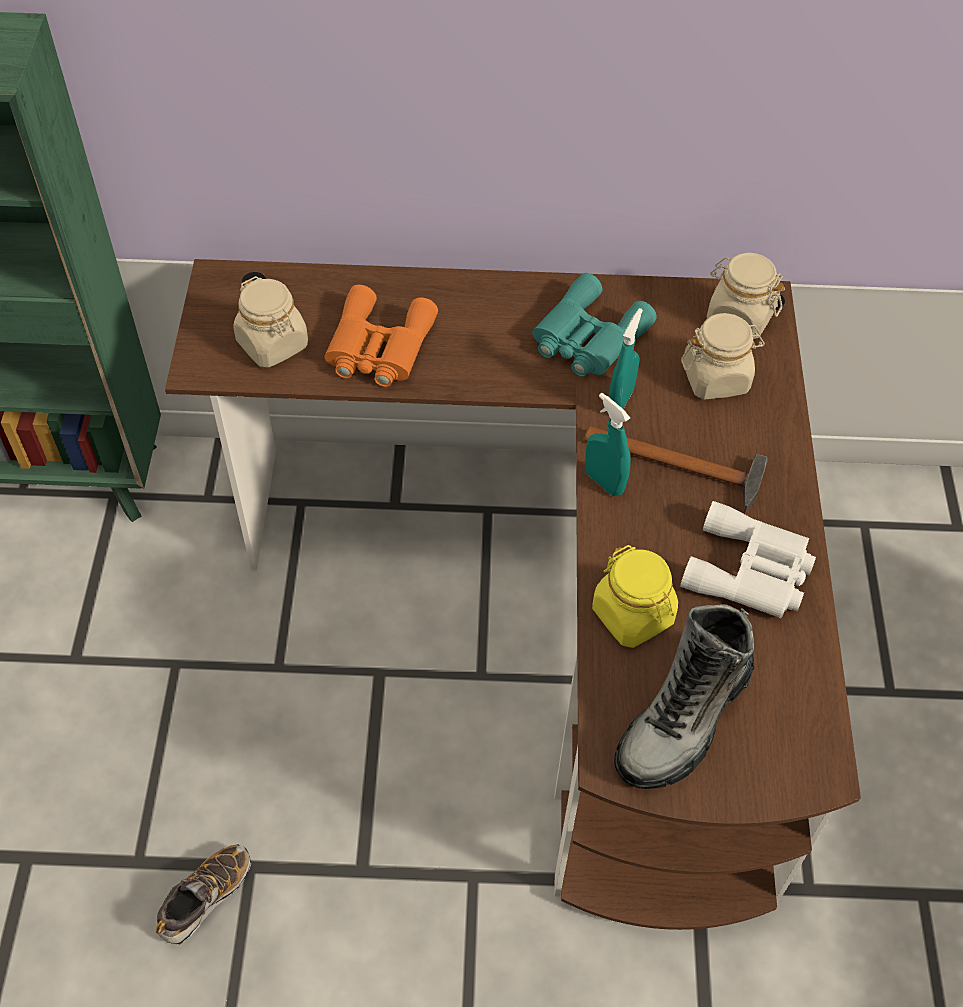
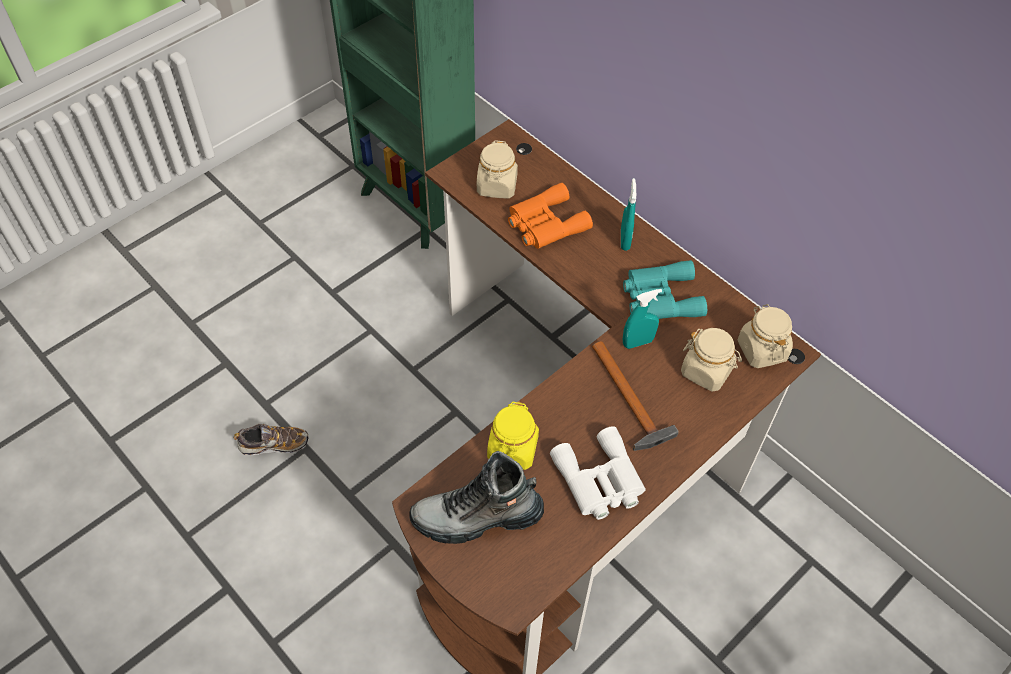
camera: 45 degrees right, 0 degrees up
turquoise spray bottle [585,393,631,496] -> turquoise spray bottle moved to [621,178,636,251]

